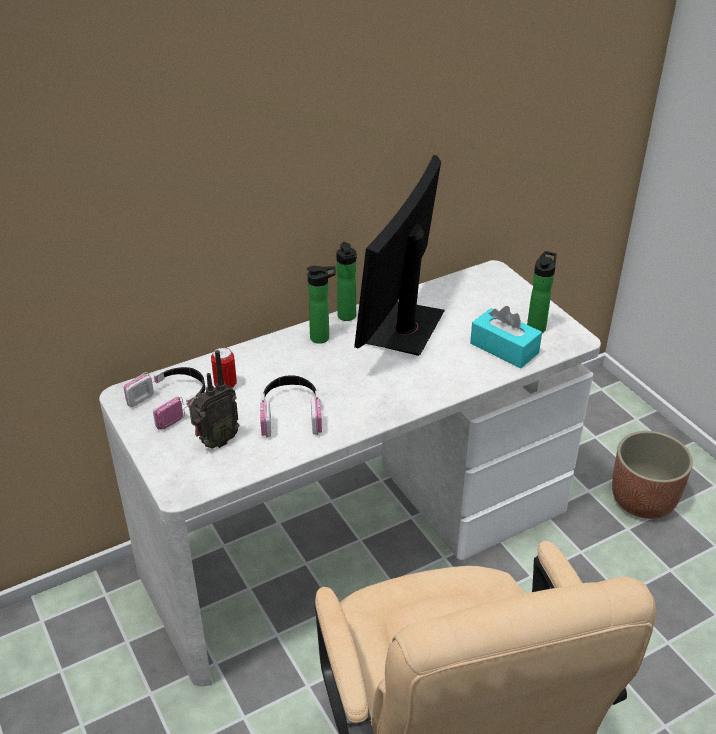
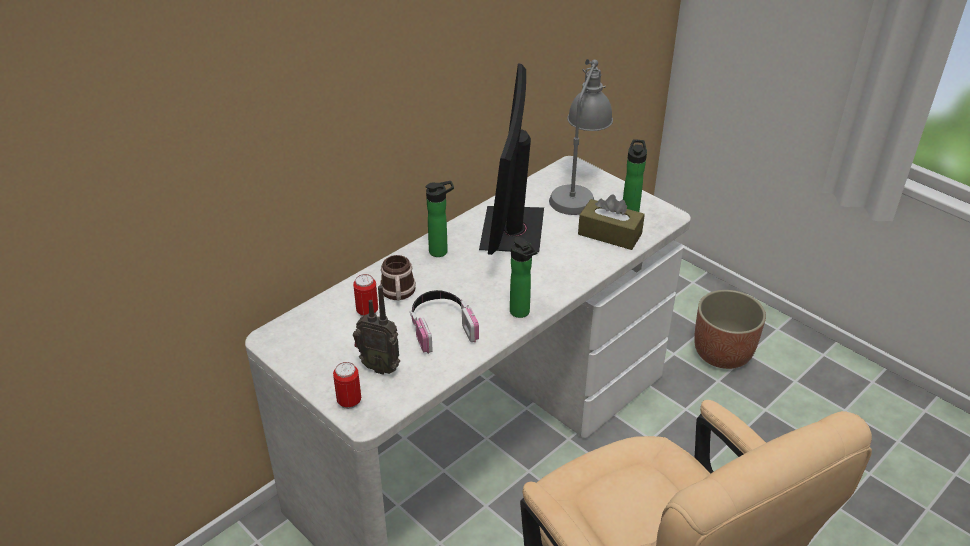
camera: 15 degrees left, 0 degrees up
headphones [124,367,205,430] -> none
radio [189,350,239,448] -> radio turned 75 degrees clockwise [353,285,400,375]
bottle [336,242,357,321] -> bottle moved to [510,237,537,318]
turquoise tissue box [470,306,542,368] -> brown tissue box [578,195,645,250]
none -> can [333,362,361,409]
none -> mug [380,255,416,301]
none -> grey table lamp [549,59,613,215]

